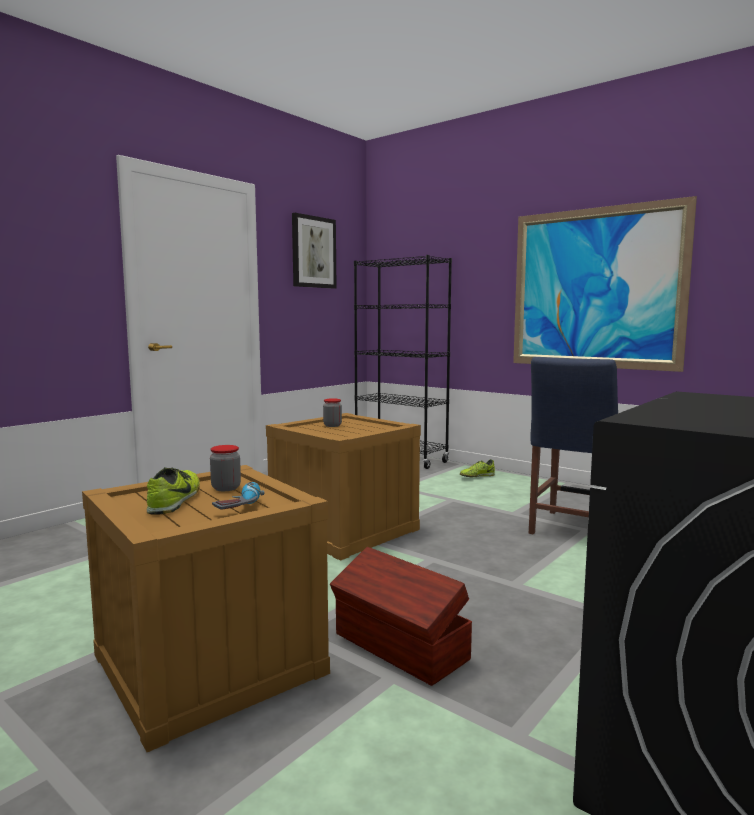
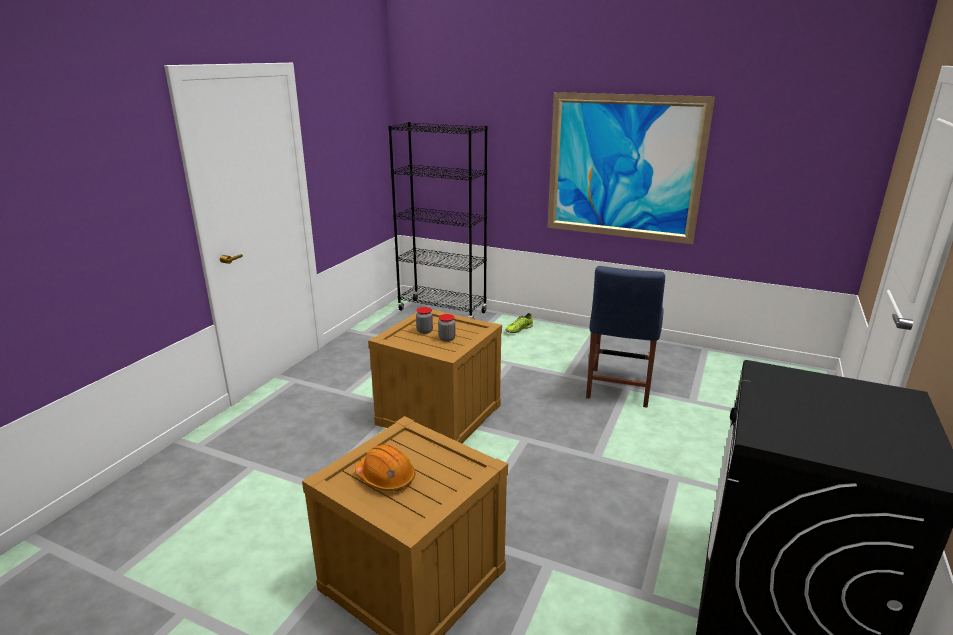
camera: 15 degrees left, 15 degrees up
shoe [147,467,200,515] -> orange hard hat [355,444,415,491]
jar [210,445,241,491] -> jar moved to [438,314,455,342]
power drill [212,482,265,510] -> none
picture [292,213,337,289] -> none
brown storage box [330,547,472,686] -> none

